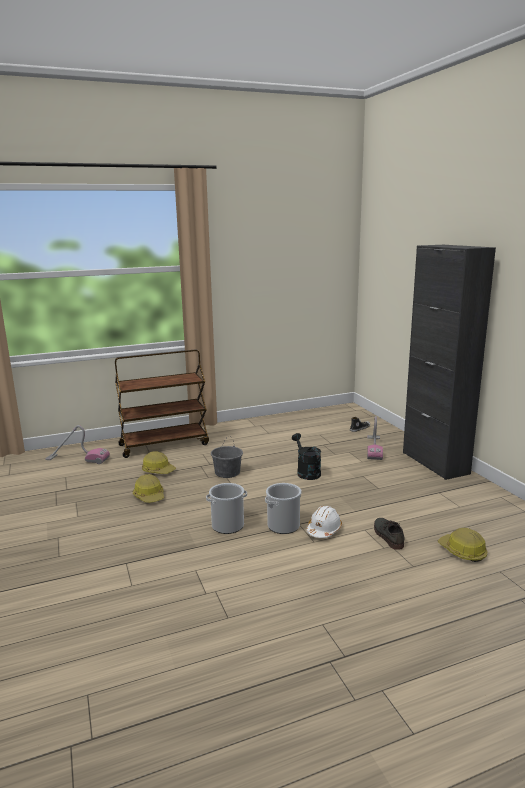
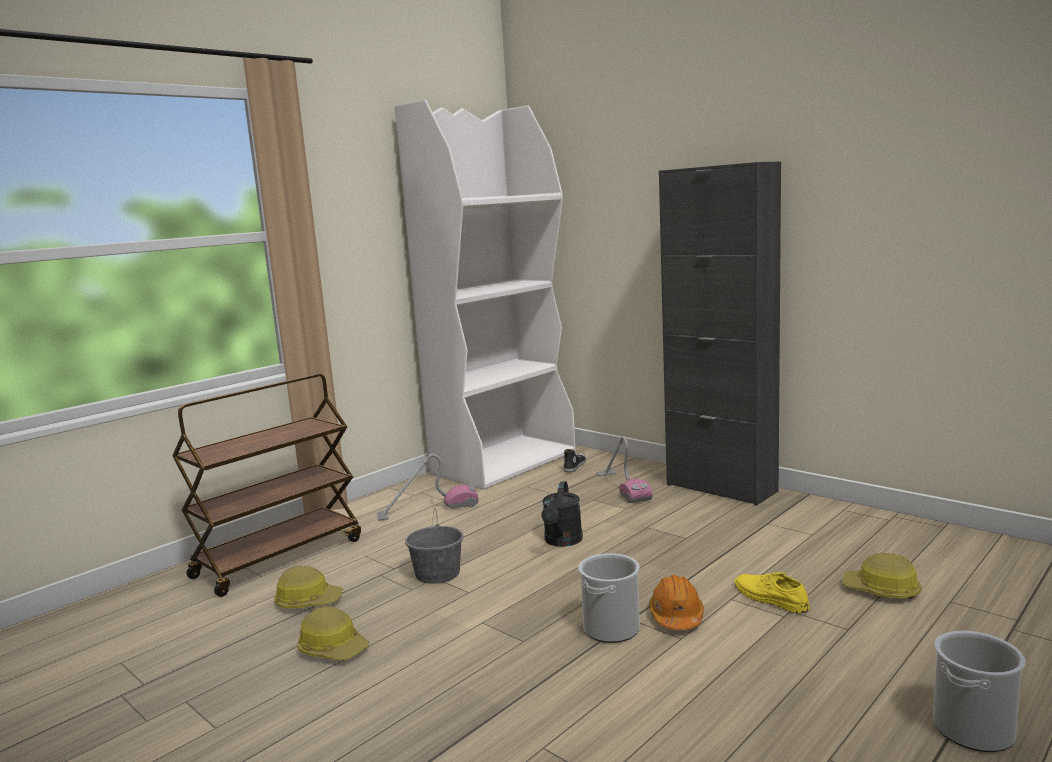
camera: 25 degrees left, 5 degrees down
vacuum cleaner [45,425,110,464] -> vacuum cleaner moved to [377,454,479,521]
bucket [206,483,247,534] -> bucket moved to [933,631,1025,752]
black watering can [292,433,321,480] -> black watering can turned 120 degrees counterclockwise [541,481,583,547]
white hard hat [307,506,342,538] -> orange hard hat [649,575,704,630]
grey shoe [374,518,404,550] -> yellow shoe [735,572,810,614]
none -> white bookcase [395,99,576,490]

